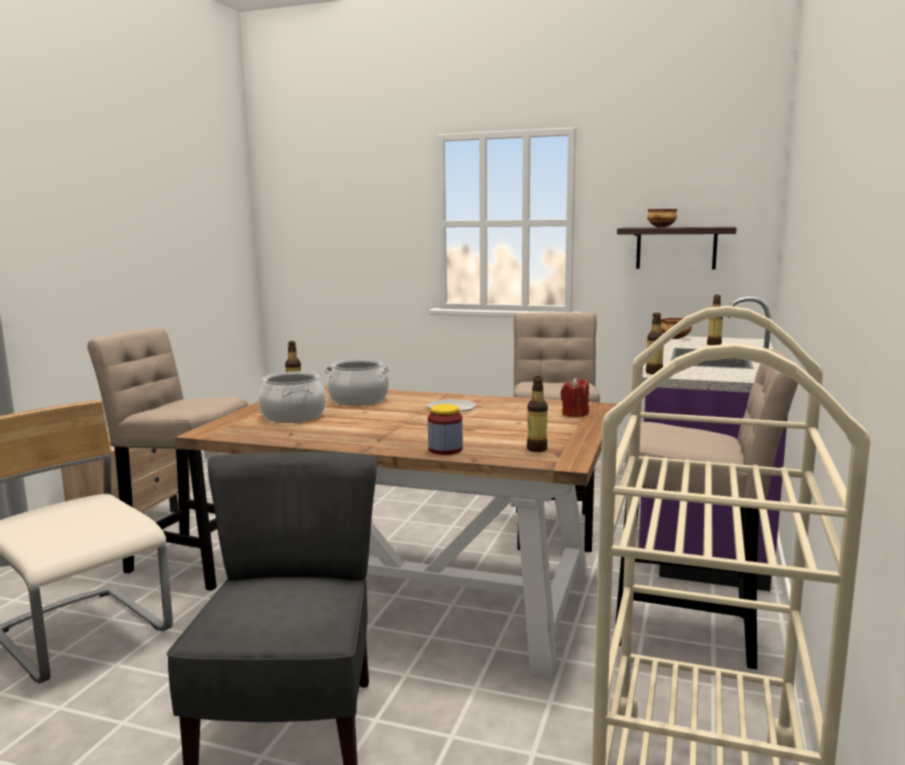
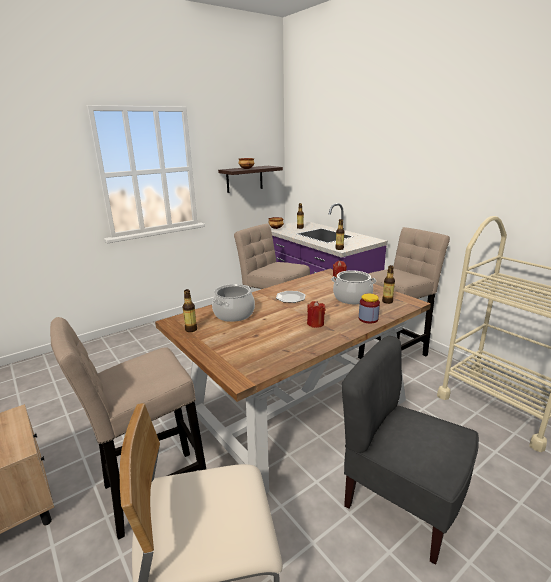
camera: 55 degrees left, 10 degrees up
cooking pot [258,372,326,423] -> cooking pot moved to [331,270,376,304]
none -> red candle [307,301,325,328]

